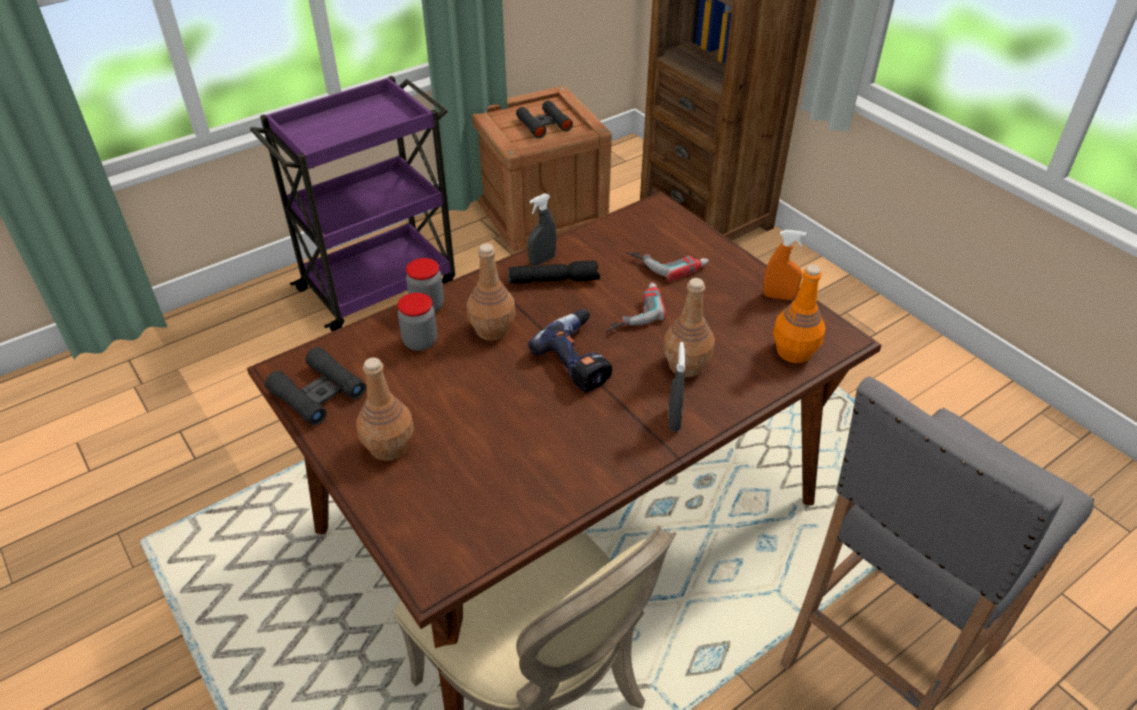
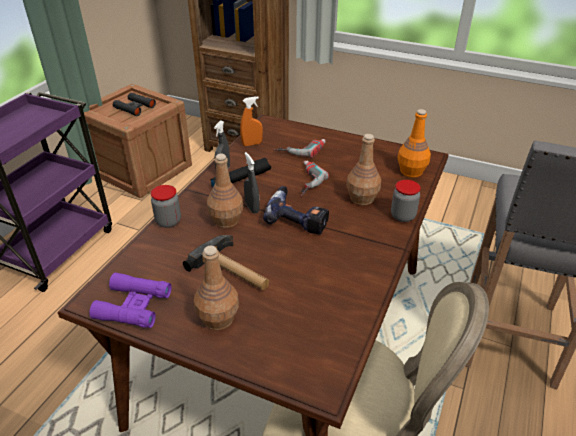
camera: 30 degrees left, 5 degrees down
black binoculars [265,347,366,425] -> purple binoculars [89,272,172,328]
jar [397,293,438,351] -> jar moved to [391,180,421,222]
grey spray bottle [669,342,685,432] -> grey spray bottle moved to [244,152,260,214]
orange spray bottle [763,230,807,300] -> orange spray bottle moved to [240,96,263,146]
none -> hammer [183,235,269,290]

